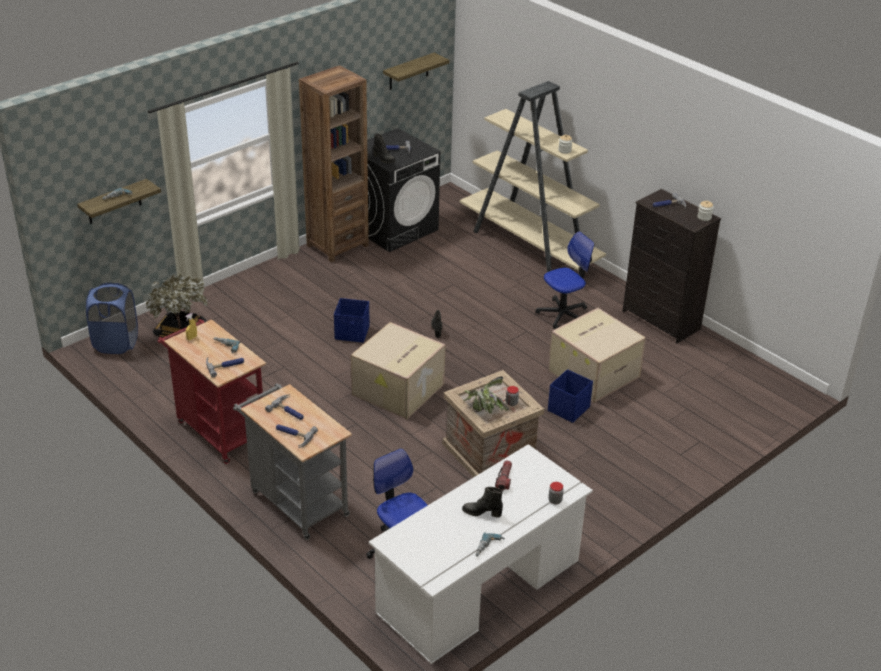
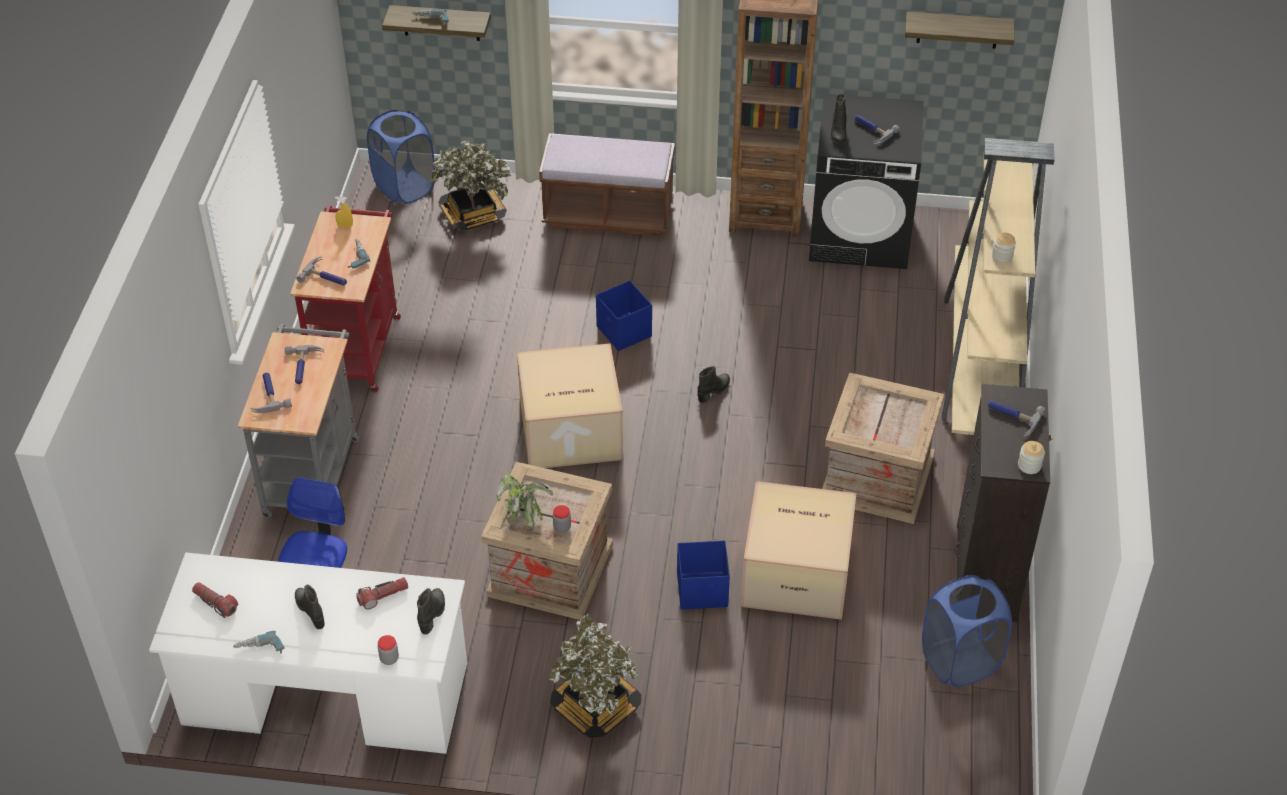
camera: 50 degrees right, 10 degrees up
office chair [535,232,594,329] -> crate [822,372,944,524]
none -> flashlight [192,582,238,618]
none -> black boot [417,588,445,635]
none -> brown bench [539,133,675,236]
none -> potted plant [549,614,641,738]
none -> blue laundry basket [922,575,1012,687]

